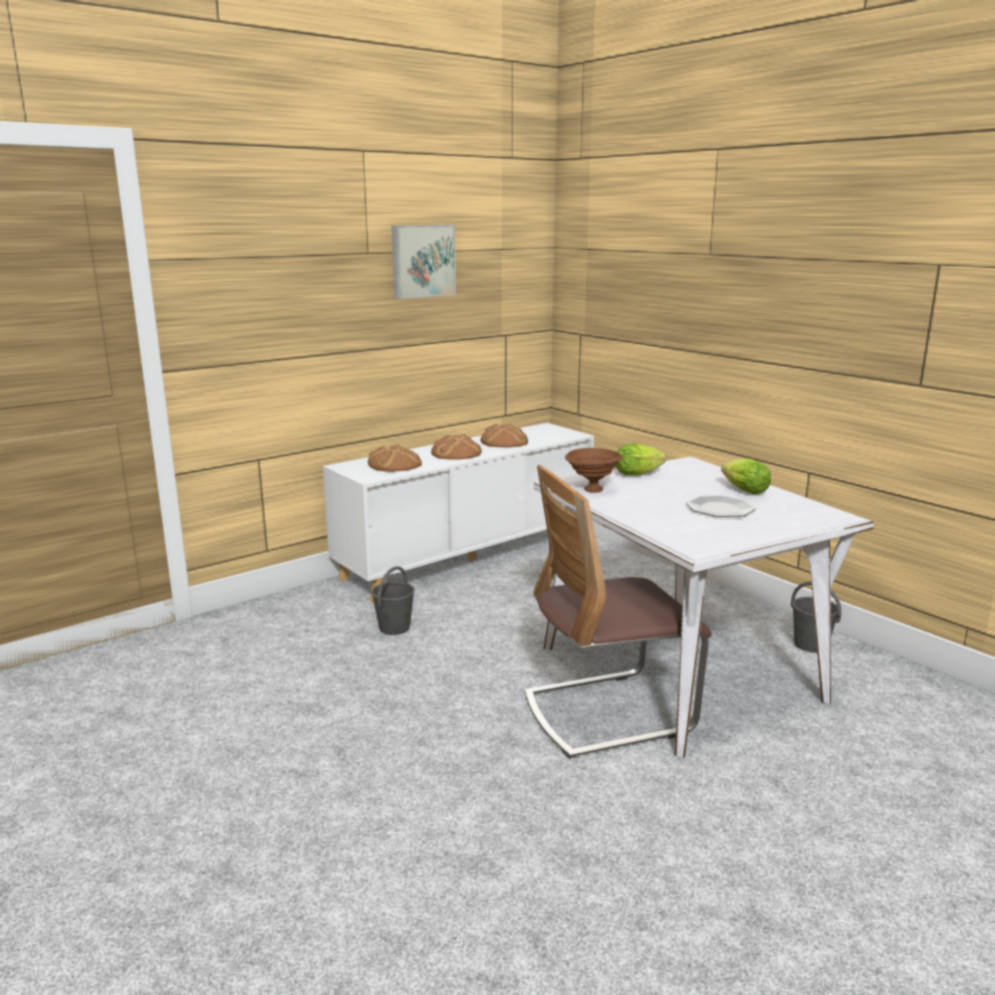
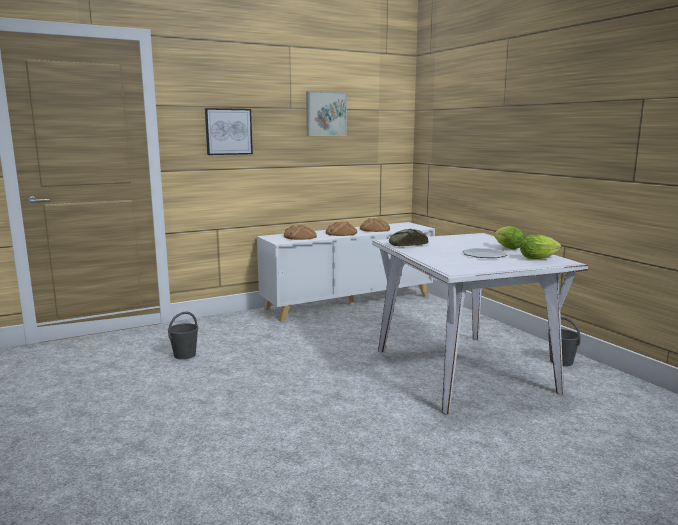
camera: 10 degrees right, 5 degrees down
grey bucket [371,566,415,635] -> grey bucket moved to [168,312,198,359]
chair [525,465,712,758] -> none
brown bowl [565,448,623,493] -> bread [389,229,428,246]
lettuce [616,444,666,476] -> lettuce moved to [520,235,561,259]
none -> picture [205,108,253,155]

